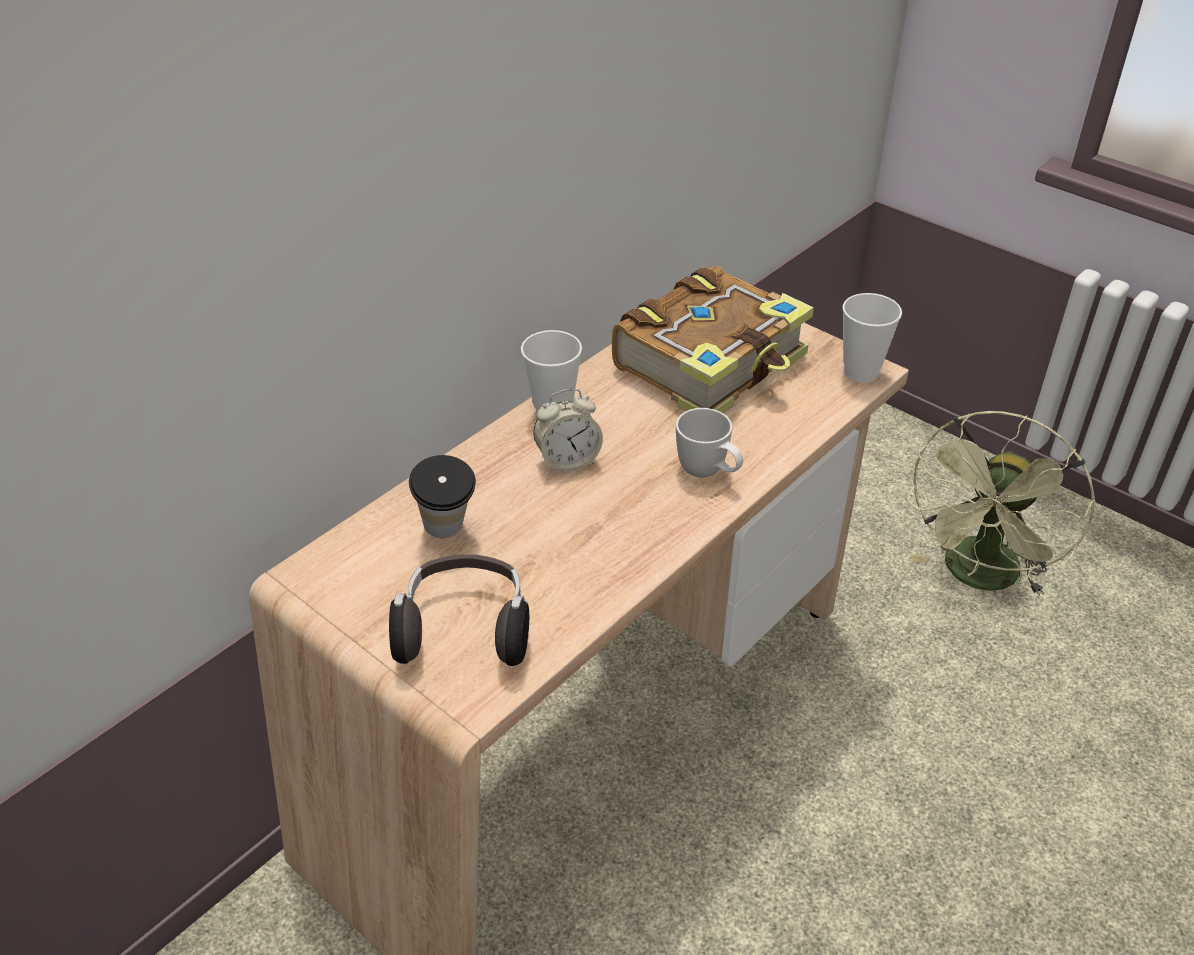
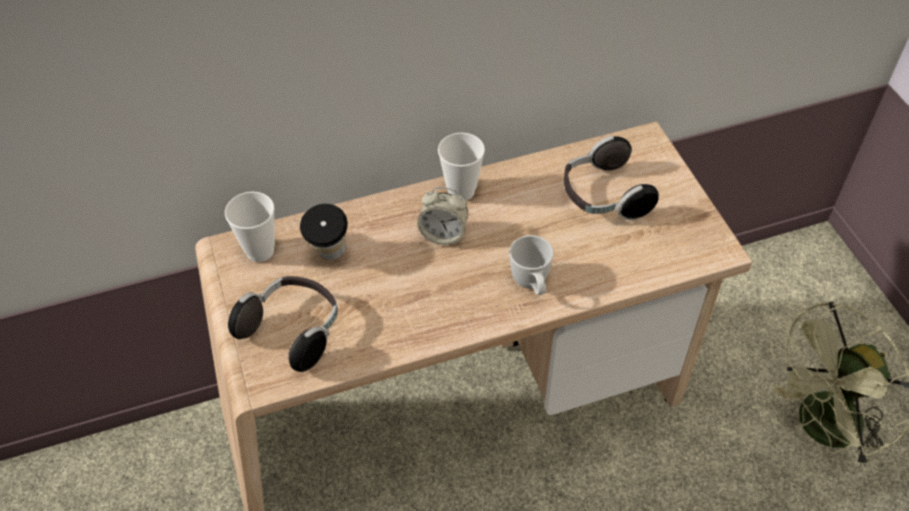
camera: 30 degrees right, 10 degrees up
book [612,266,814,413] -> headphones [564,136,659,220]
cup [842,293,902,383] -> cup moved to [225,192,275,262]

